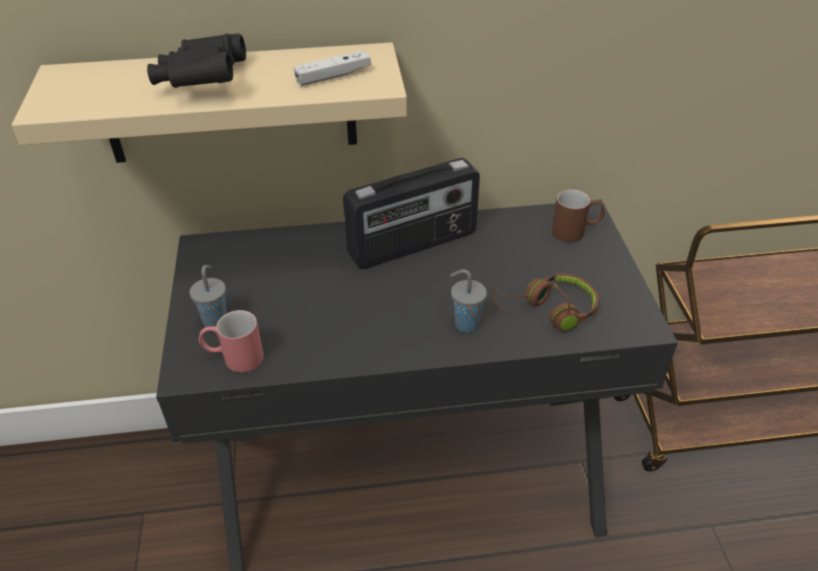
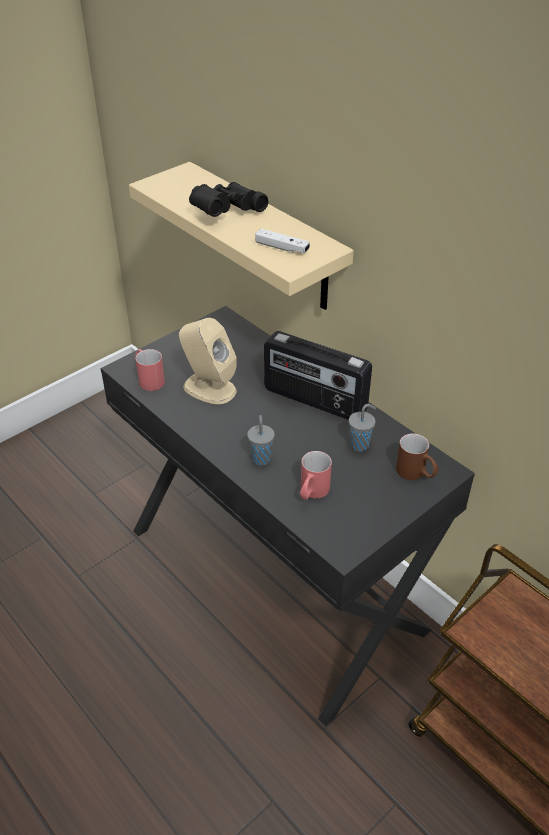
camera: 55 degrees right, 0 degrees up
grey cup [189,265,227,327] -> grey cup moved to [349,404,376,452]
brown headphones [491,273,599,332] -> red mug [300,451,332,500]
none -> beige speaker [179,318,237,404]

